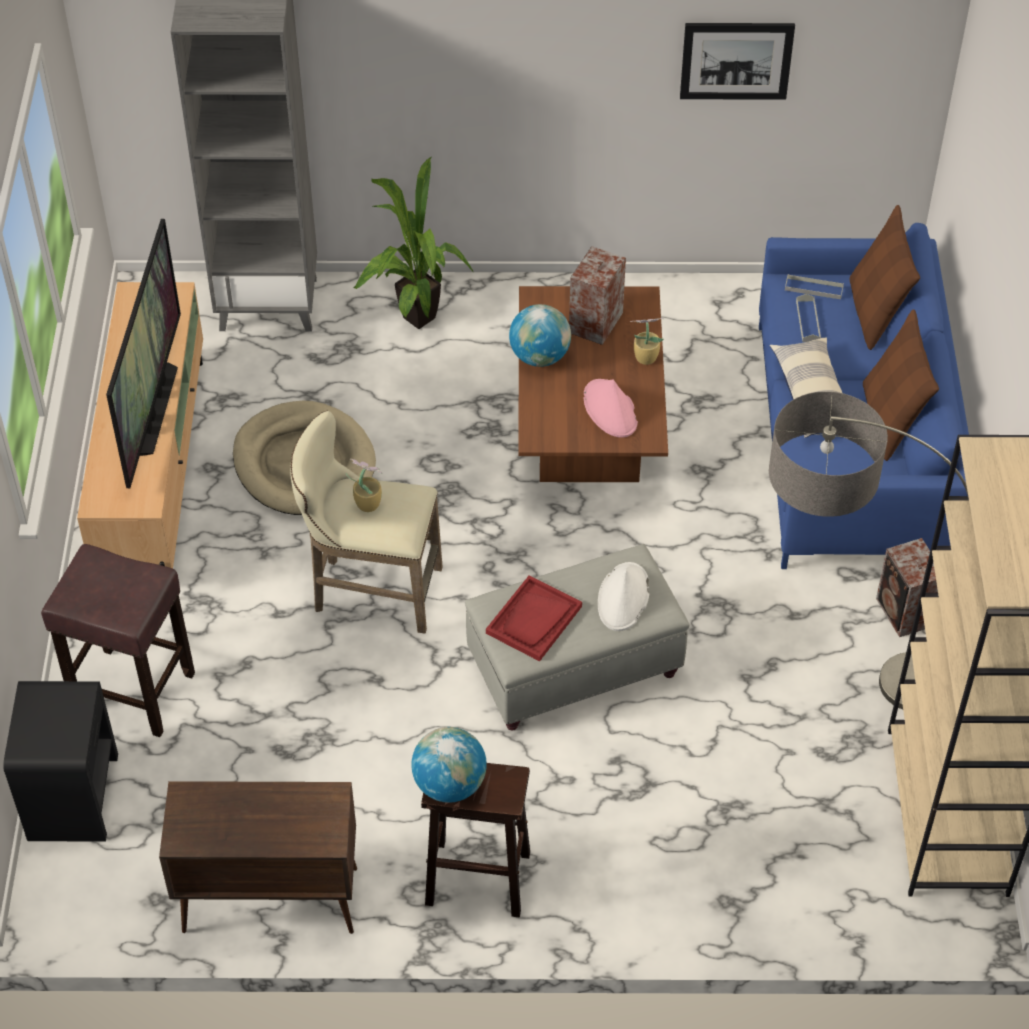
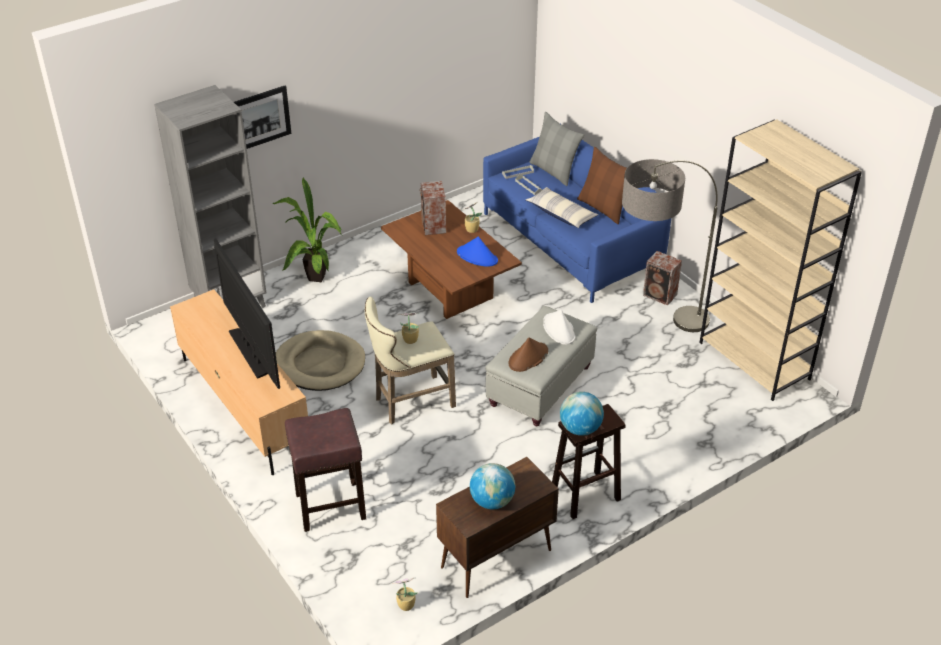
camera: 35 degrees left, 10 degrees down
black nightstand [3,681,118,842] -> none
red tray [486,575,582,661] -> brown hat [509,338,548,372]
globe [509,304,571,367] -> globe moved to [470,463,515,509]
pink hat [584,379,638,438] -> blue hat [457,236,498,267]
picture [680,23,795,100] -> picture moved to [234,86,291,149]
brown pillow [850,205,920,350] -> grey pillow [530,112,584,186]
none -> potted plant [392,578,417,611]

